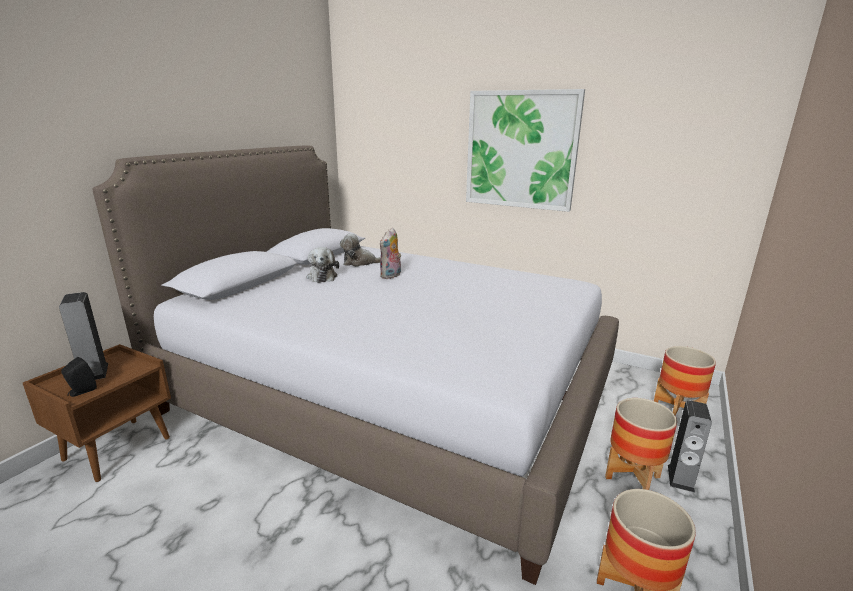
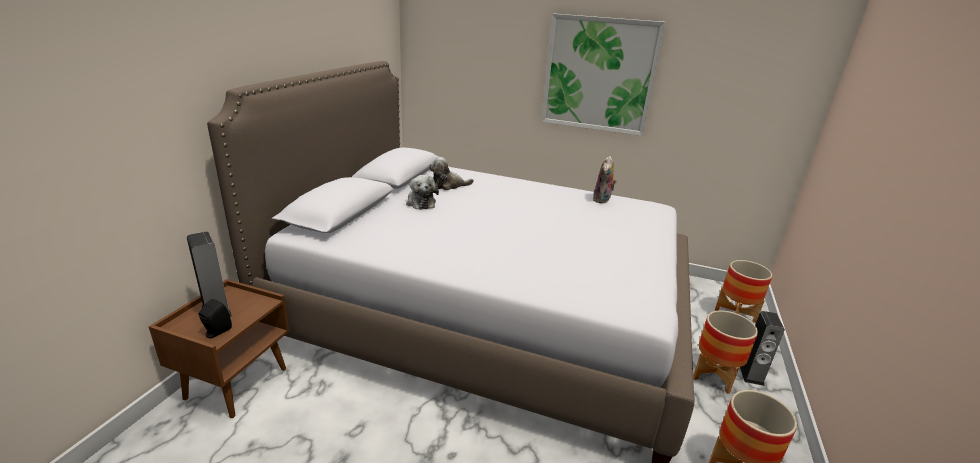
camera: 10 degrees left, 5 degrees up
plush toy [380,228,401,279] -> plush toy moved to [593,156,617,204]

